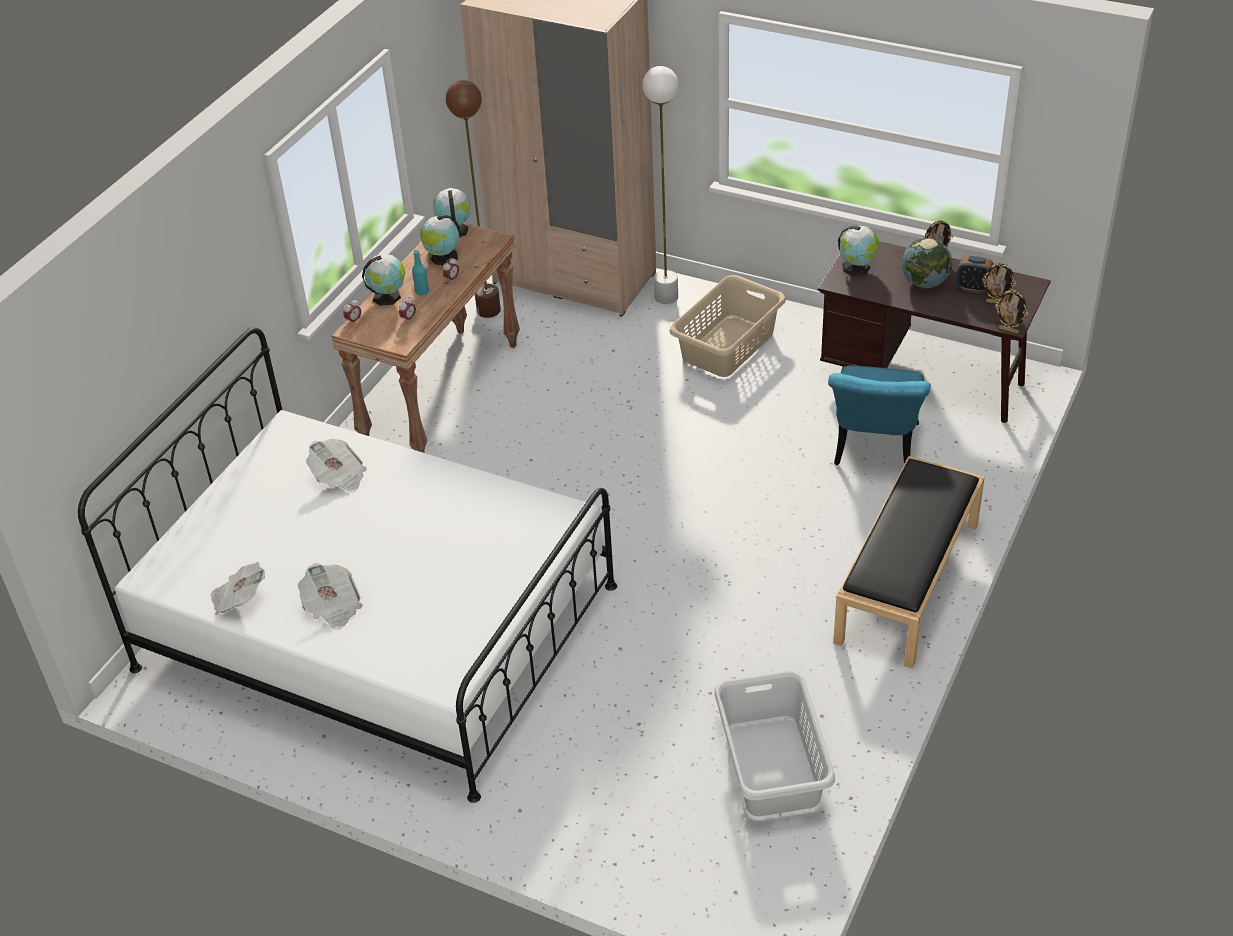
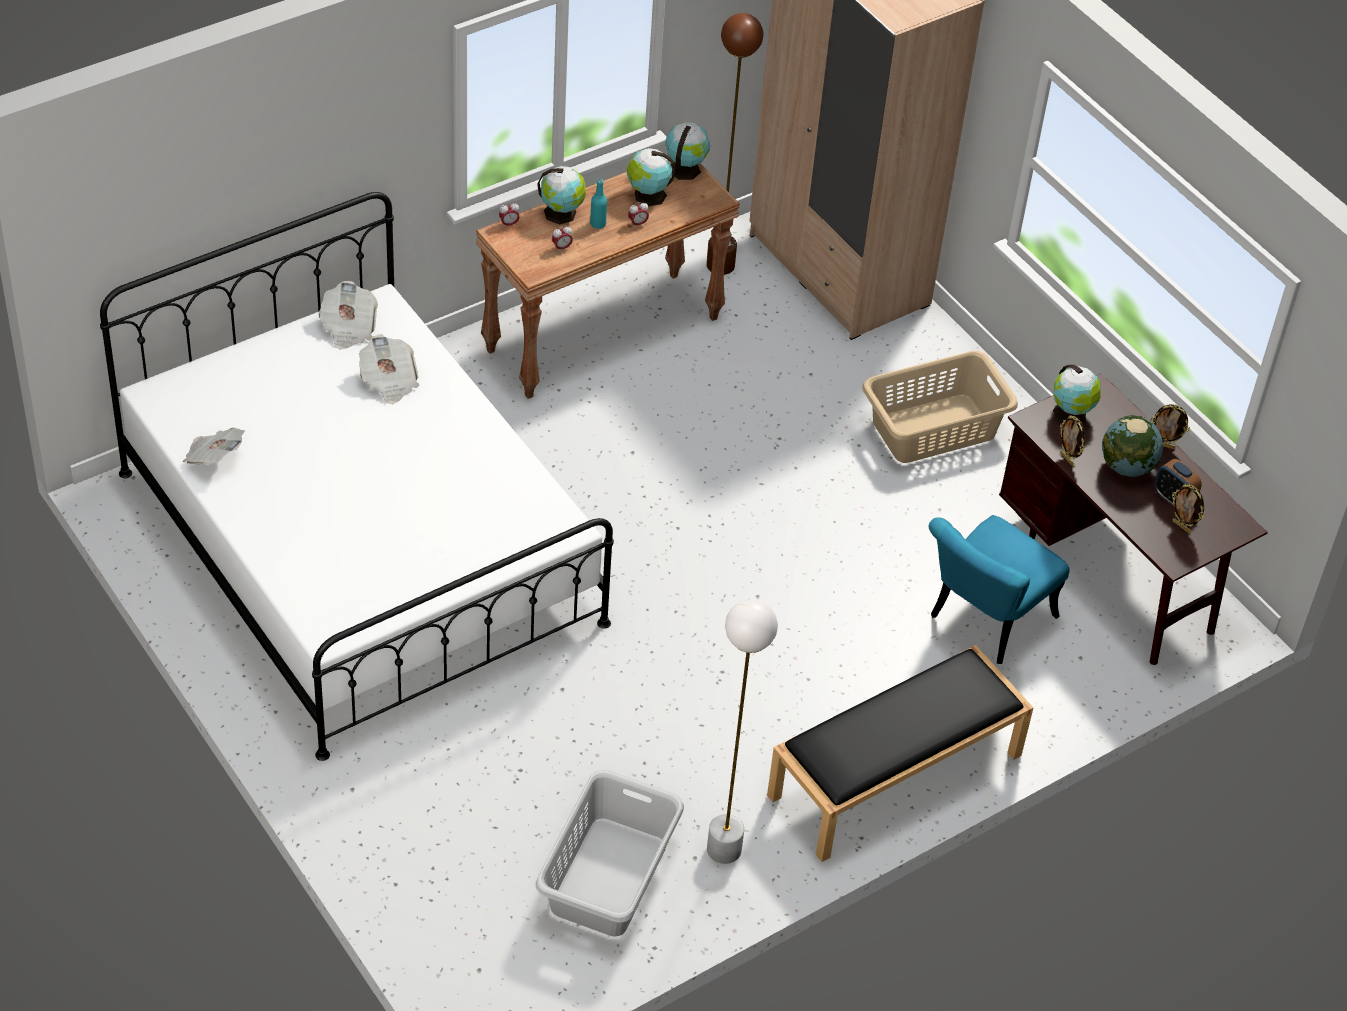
camera: 25 degrees right, 5 degrees up
newspaper [298,563,363,630] -> newspaper moved to [318,281,378,350]
white floor lamp [642,66,678,304] -> white floor lamp moved to [707,599,778,864]
picture frame [995,290,1028,333] -> picture frame moved to [1060,415,1085,467]

